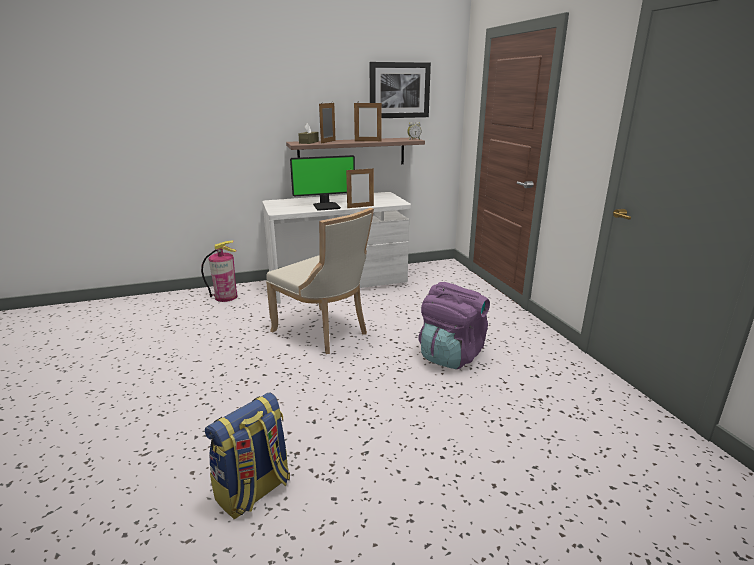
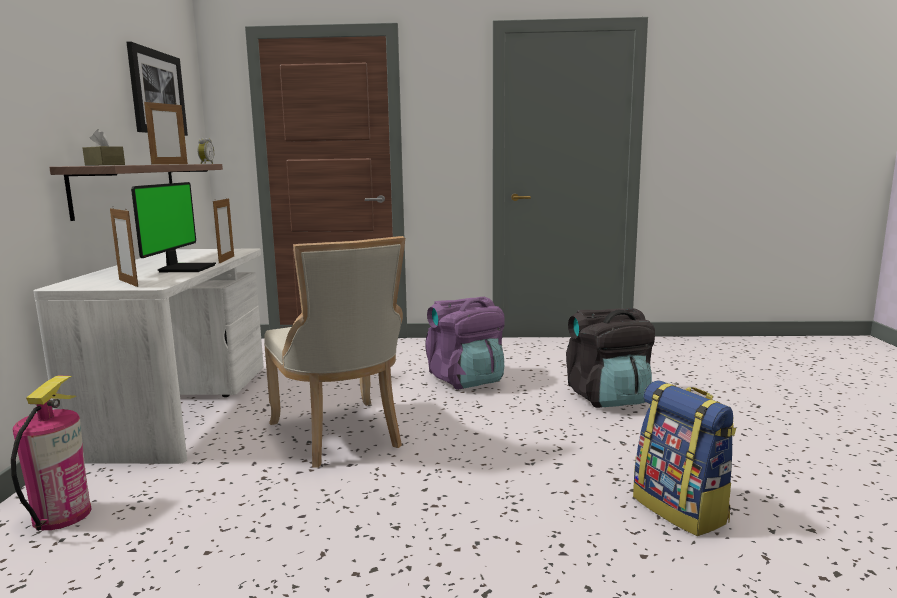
camera: 70 degrees left, 10 degrees down
beige chair [266,208,374,354] -> beige chair turned 90 degrees clockwise [264,236,405,468]
picture frame [319,103,336,144] -> picture frame moved to [110,208,138,287]
none -> black backpack [566,308,655,408]

